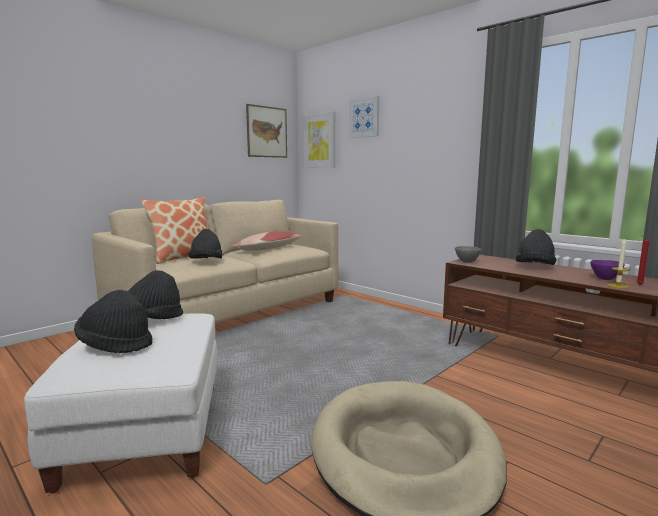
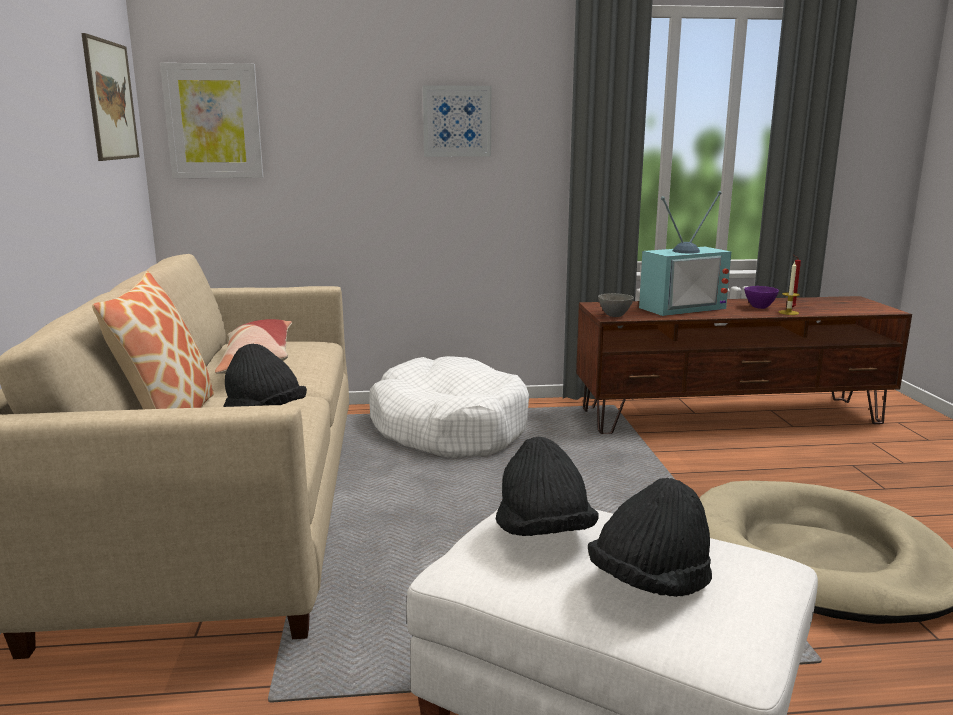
camera: 50 degrees left, 5 degrees up
picture [348,96,379,138] -> picture moved to [423,85,491,157]
black hat [516,229,556,265] -> television [639,191,731,316]
none -> white dog bed [369,356,529,458]

